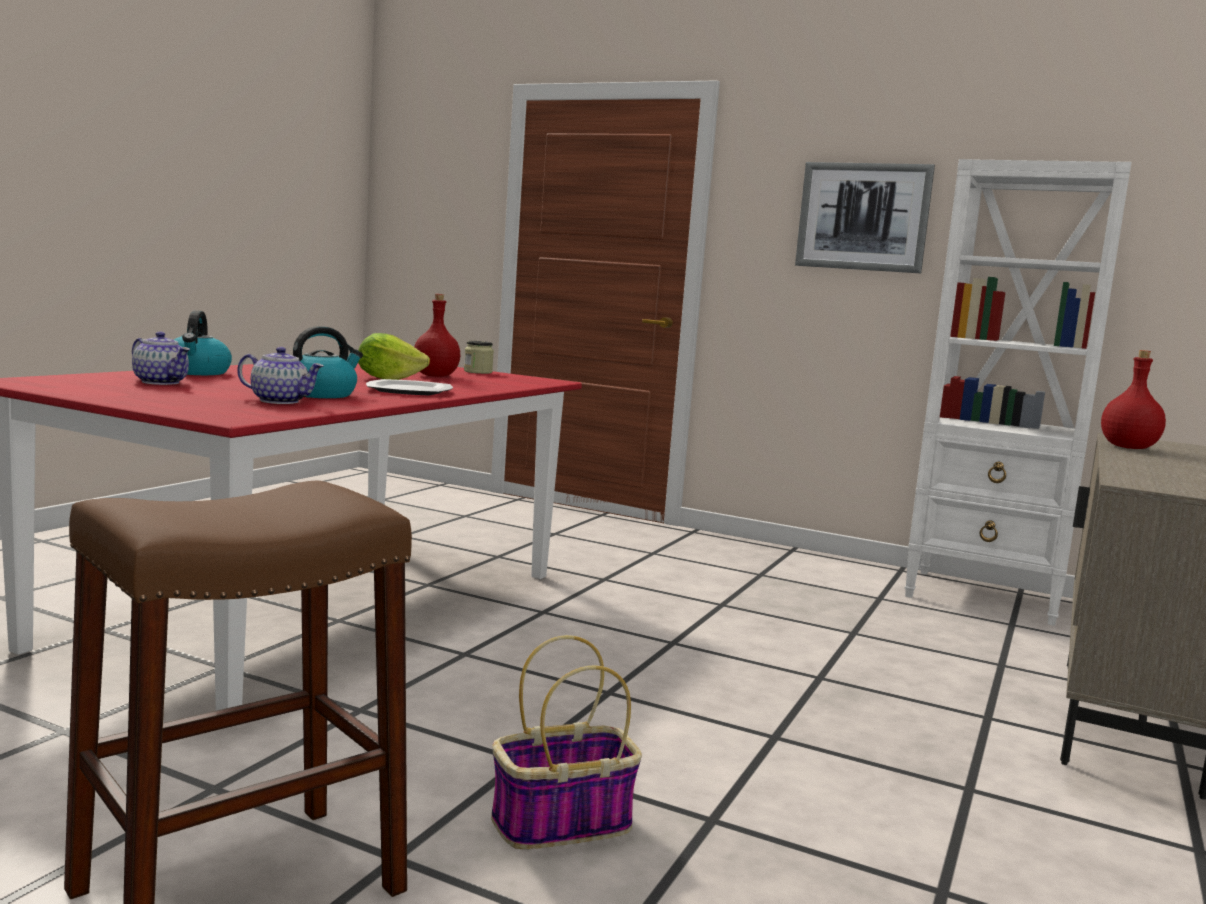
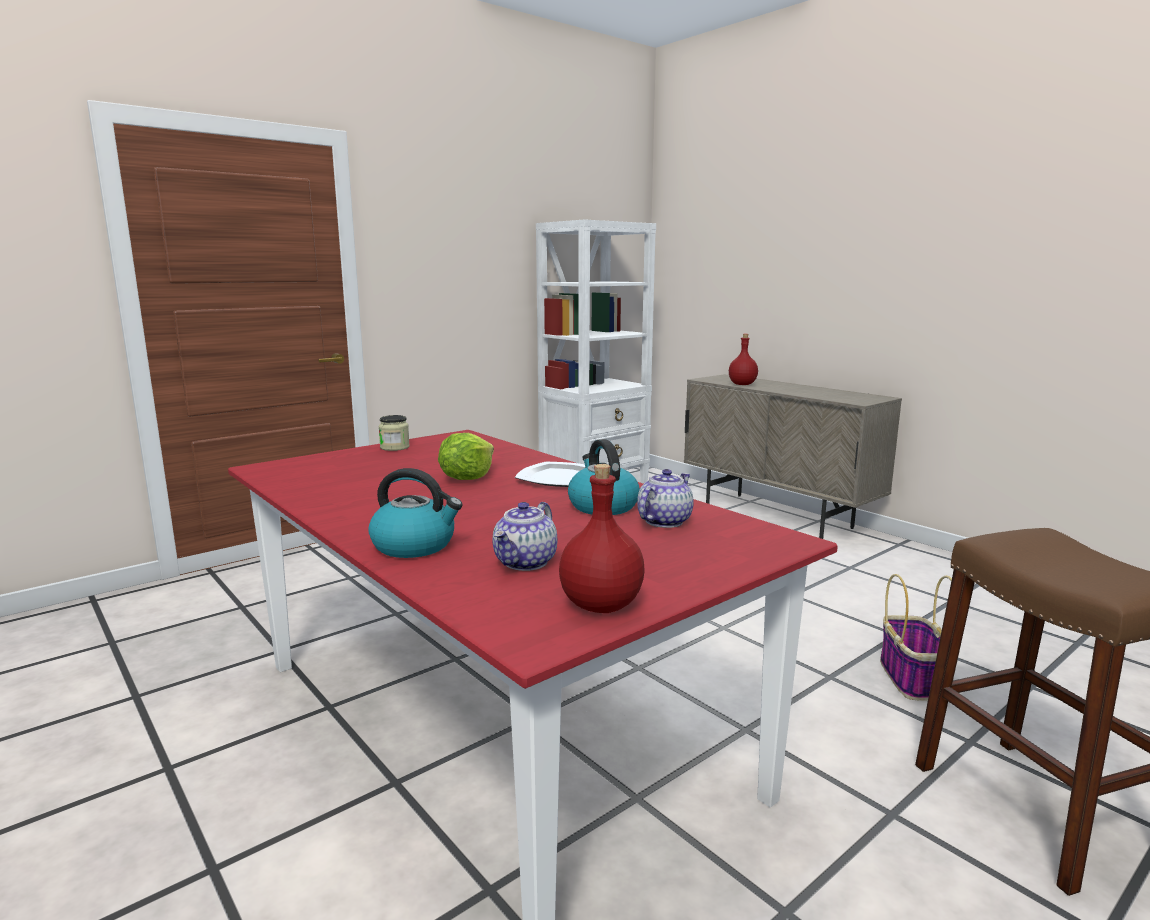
camera: 65 degrees left, 5 degrees up
teapot [132,331,190,385] -> teapot turned 150 degrees clockwise [493,502,557,571]
red bottle [414,294,460,377] -> red bottle moved to [559,464,645,613]
picture [795,162,935,273] -> none

